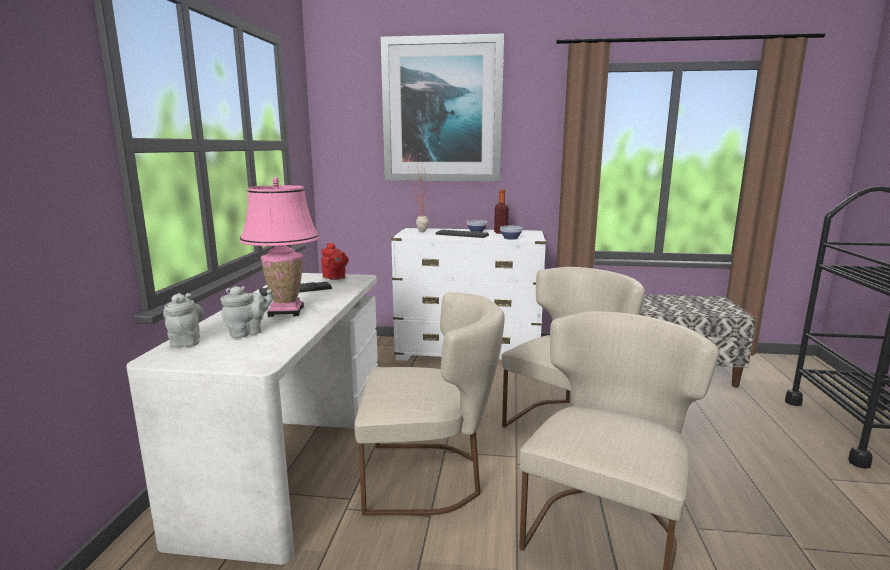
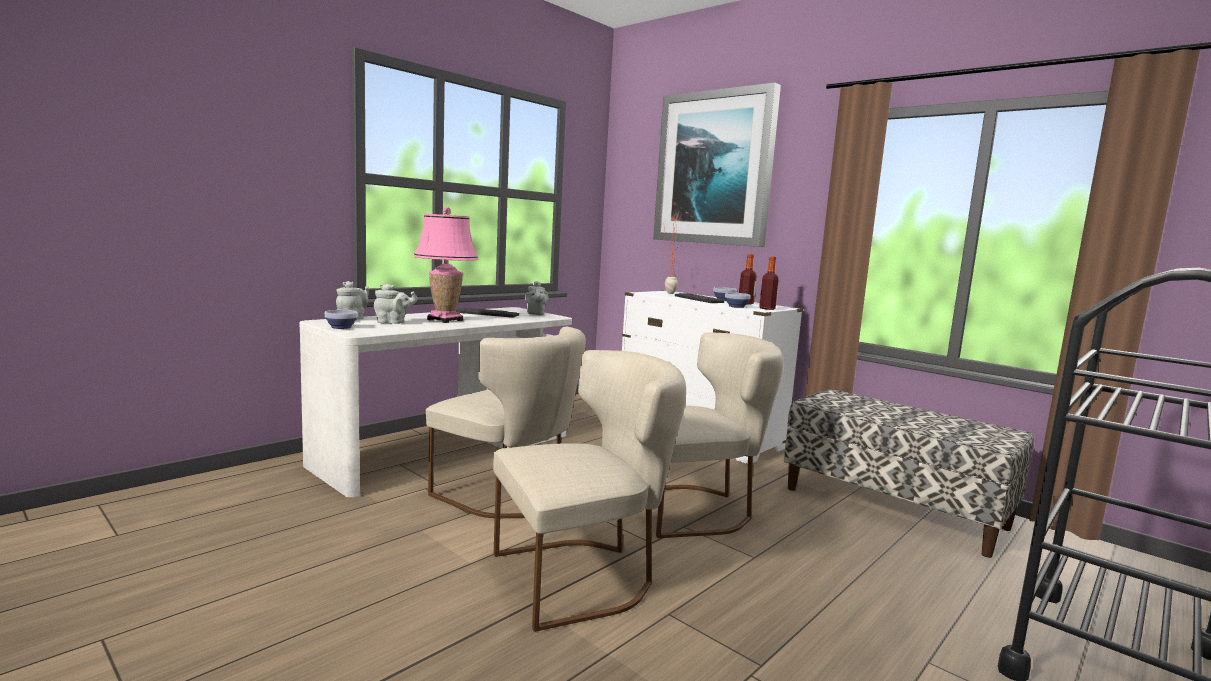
camera: 35 degrees right, 5 degrees down
red teapot [321,243,349,280] -> grey teapot [525,281,548,315]
none -> bowl [325,310,358,329]
none -> bottle [759,257,779,310]

